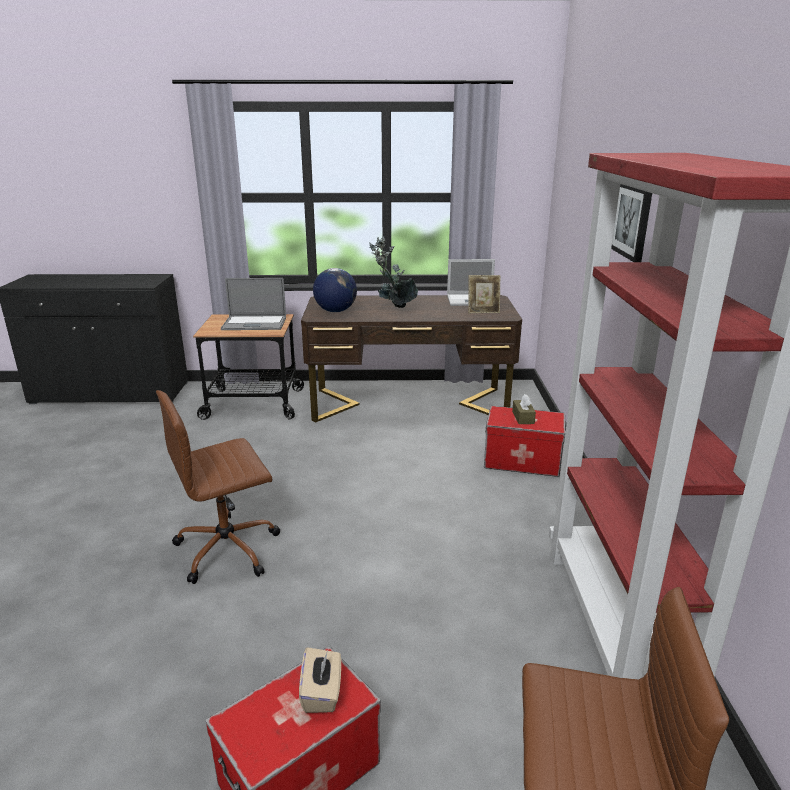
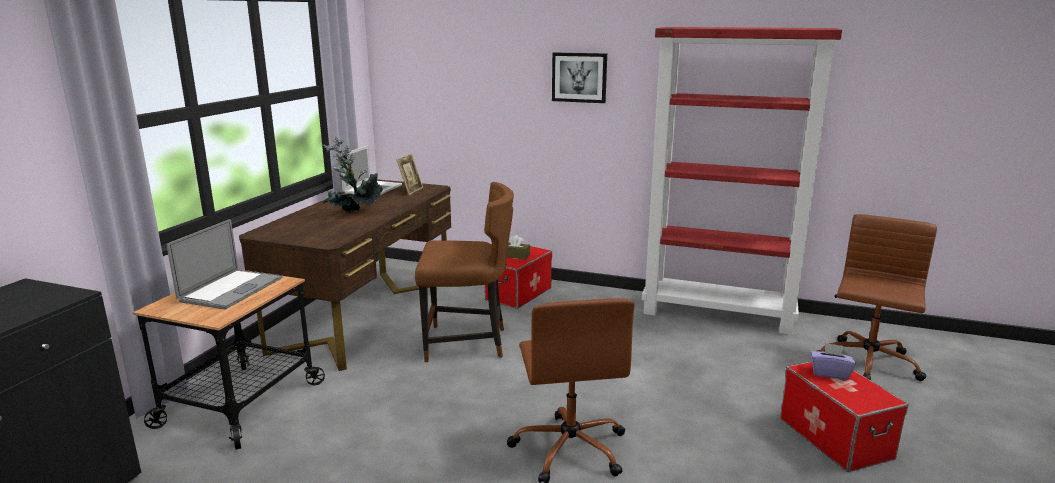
camera: 70 degrees left, 5 degrees down
beige tissue box [299,647,341,713] -> purple tissue box [811,343,856,380]
globe [313,268,357,312] -> none
none -> brown chair [415,182,514,362]

